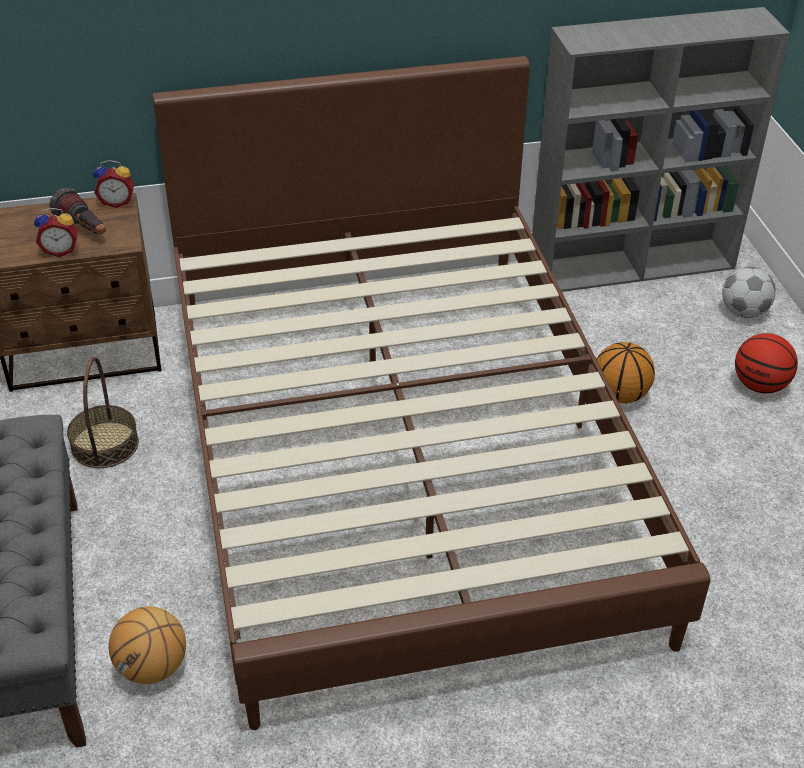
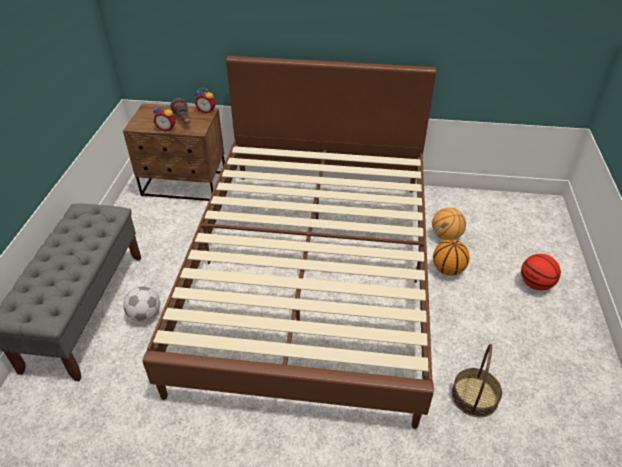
camera: 20 degrees right, 0 degrees up
basket [67,357,139,468] -> basket moved to [452,344,502,417]
basketball [109,606,186,684] -> basketball moved to [432,208,466,240]
grey bookcase [532,7,790,292] -> none
football [722,267,776,318] -> football moved to [123,286,160,322]

